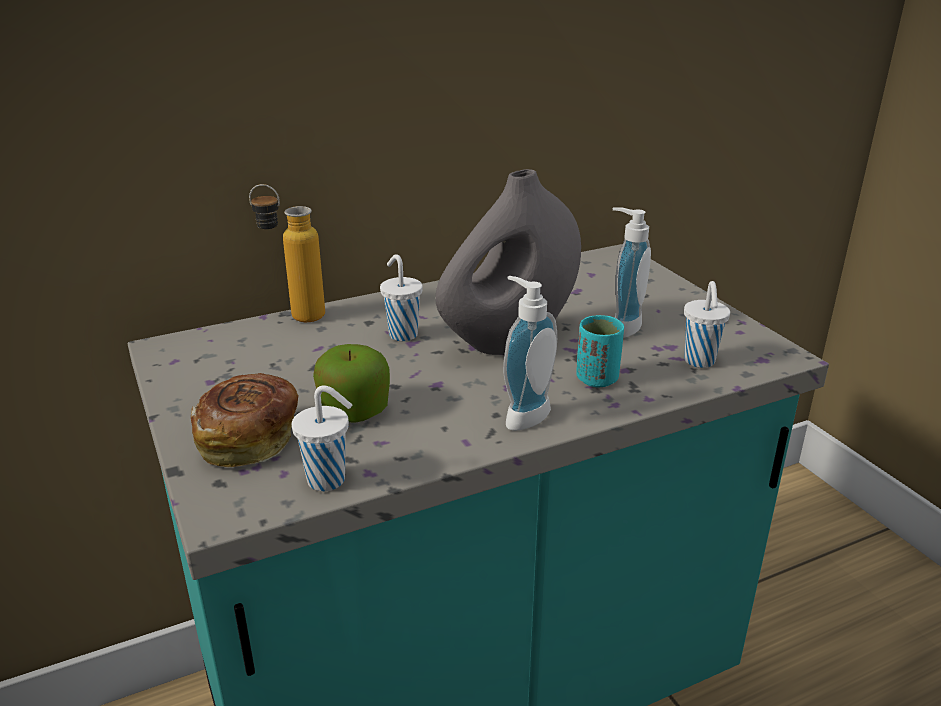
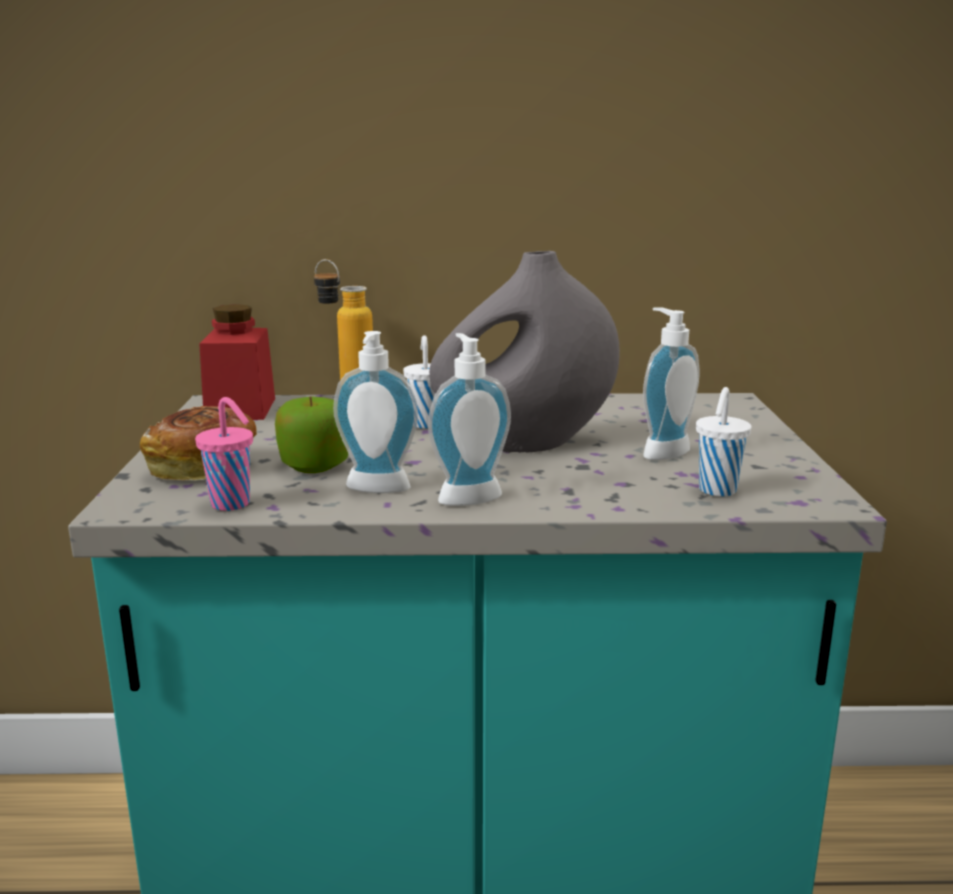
camera: 25 degrees right, 10 degrees down
white cup [292,385,352,492] -> pink cup [195,397,253,511]
turquoise cup [576,315,624,387] -> none
none -> red jar [199,304,275,420]
none -> soap dispenser [333,331,418,493]

